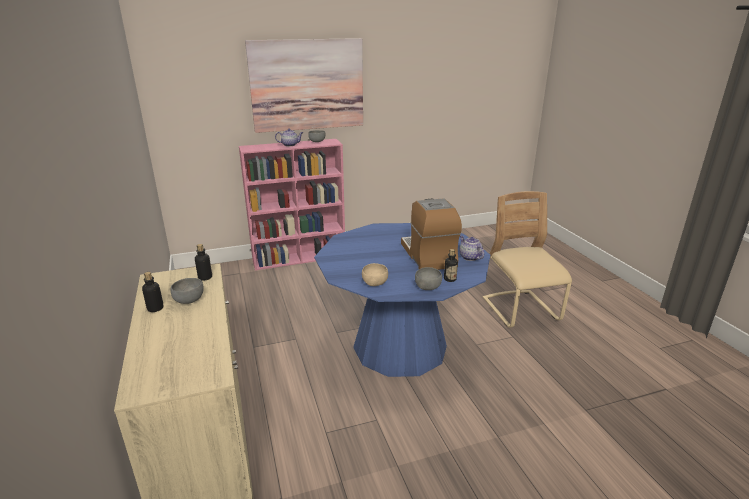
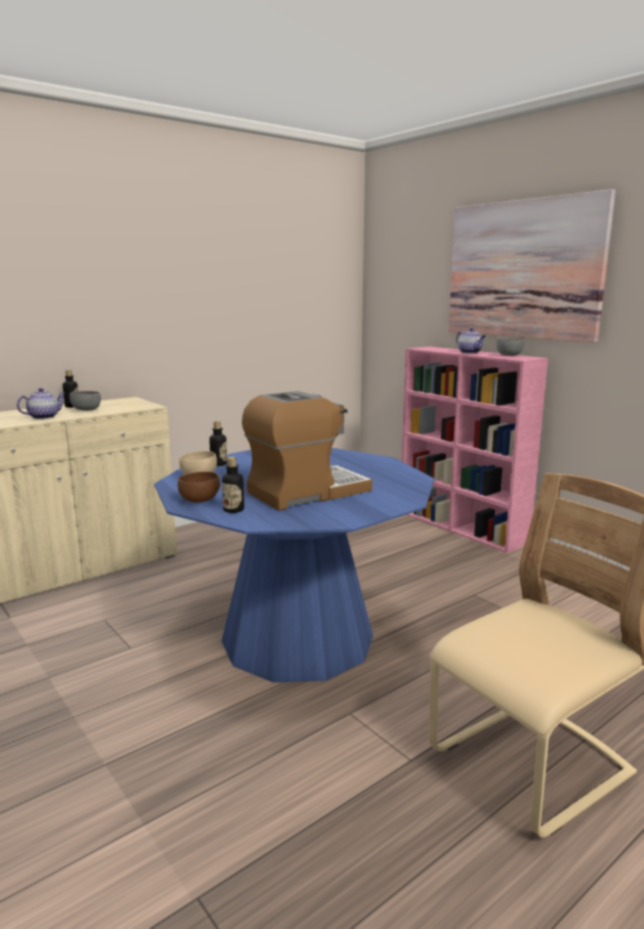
camera: 70 degrees right, 10 degrees down
bottle [195,244,212,281] -> bottle moved to [209,421,227,466]
grey bowl [415,267,442,290] -> brown bowl [178,472,220,503]
teapot [460,236,484,261] -> teapot moved to [17,388,65,419]

